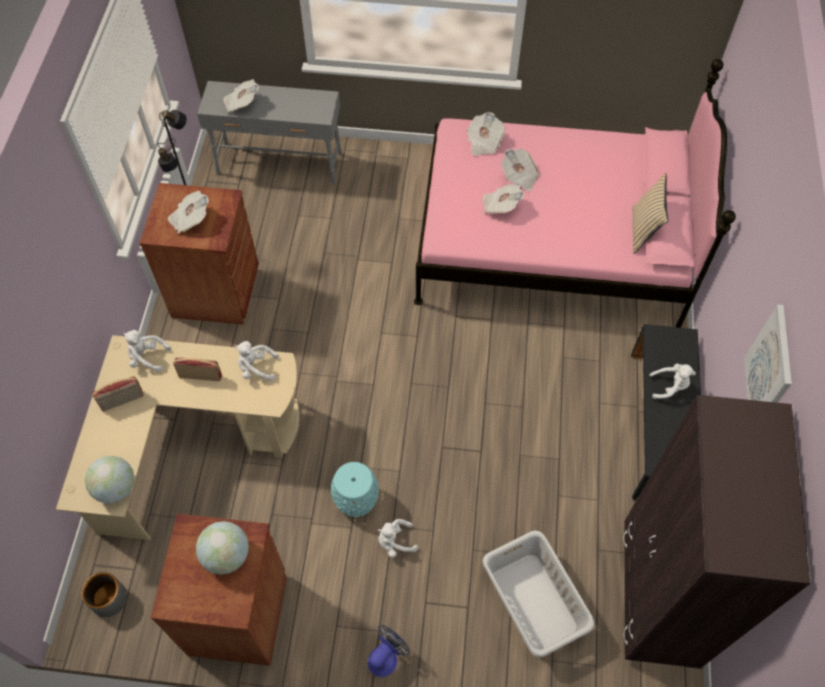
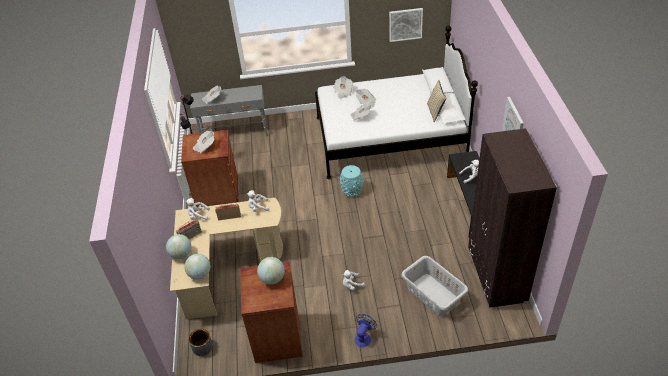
camera: 10 degrees left, 15 degrees down
turquoise stool [331,462,379,517] -> turquoise stool moved to [340,165,363,197]
pink bed [414,59,736,328] -> white bed [315,26,478,179]
none -> globe [166,234,192,259]
none -> picture [389,8,423,42]

